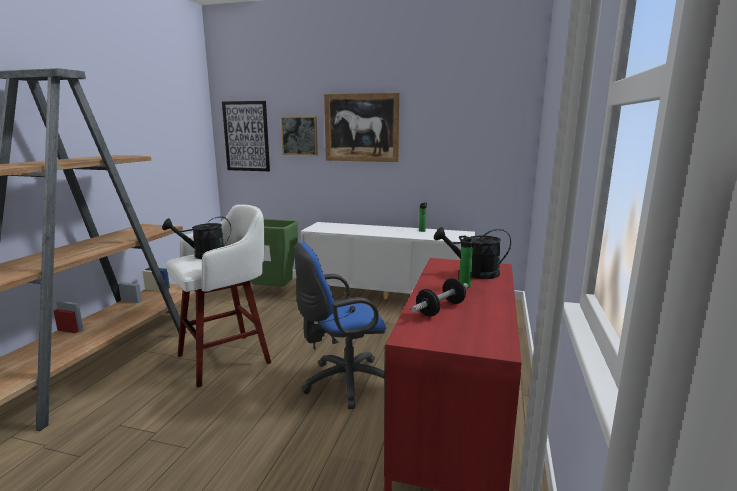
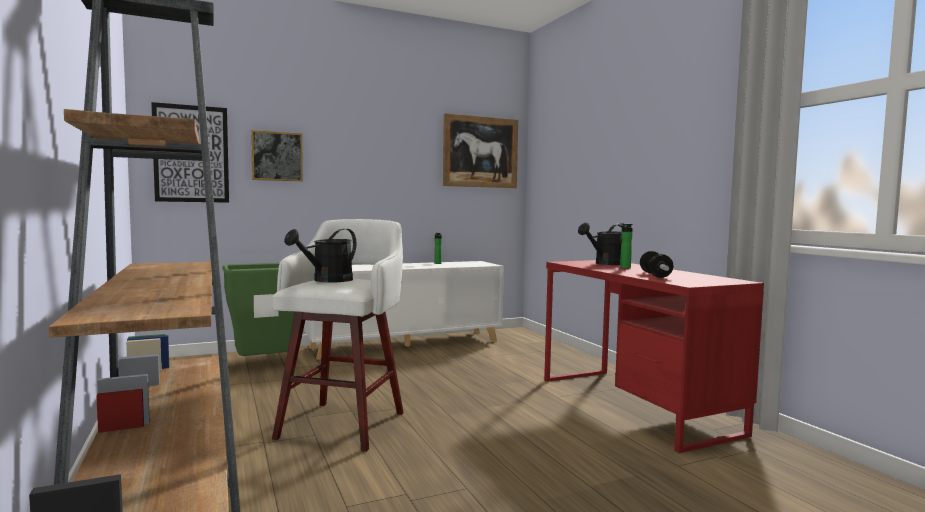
camera: 40 degrees left, 10 degrees down
blue office chair [294,242,386,409] -> none
picture [324,93,400,162] -> picture moved to [443,113,518,188]

